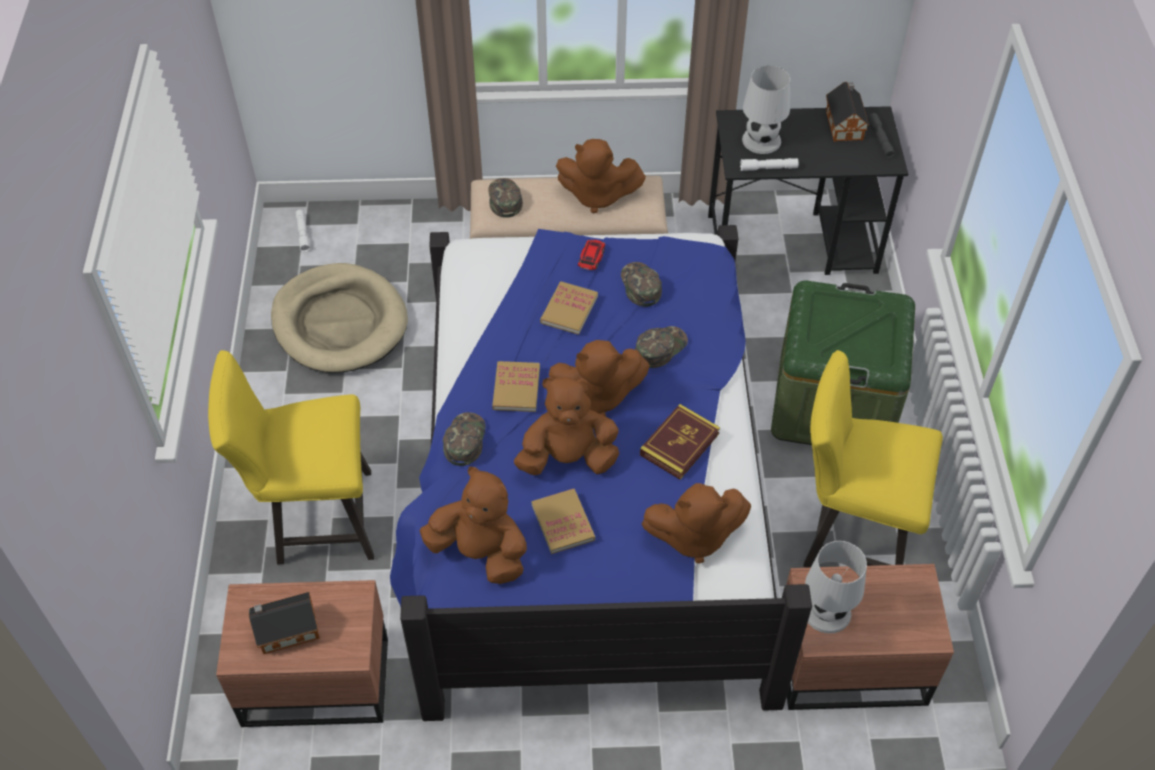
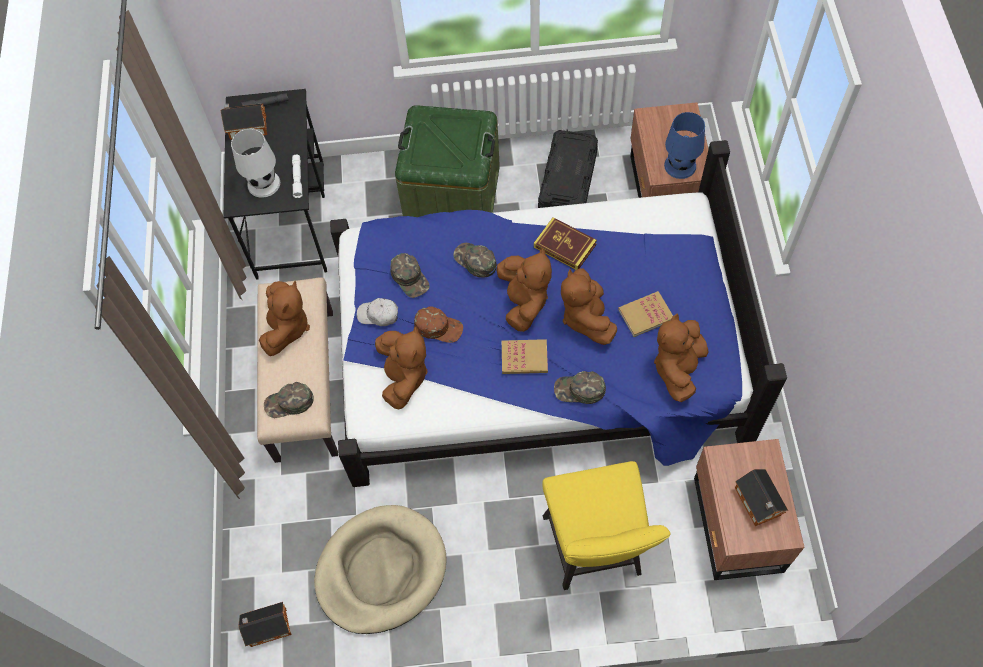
camera: 90 degrees left, 10 degrees up
white flashlight [296,210,310,252] -> toy house [238,602,292,647]
book [540,281,598,335] -> brown cap [414,306,463,343]
toy car [578,240,605,270] -> white cap [357,298,398,326]
green cap [621,262,662,307] -> green cap turned 105 degrees counterclockwise [390,253,430,298]
brown plush toy [642,483,751,564] -> brown plush toy moved to [375,325,427,409]
yellow chair [803,350,943,568] -> black storage box [538,130,598,208]
white table lamp [805,541,867,634] -> blue table lamp [664,112,705,179]

